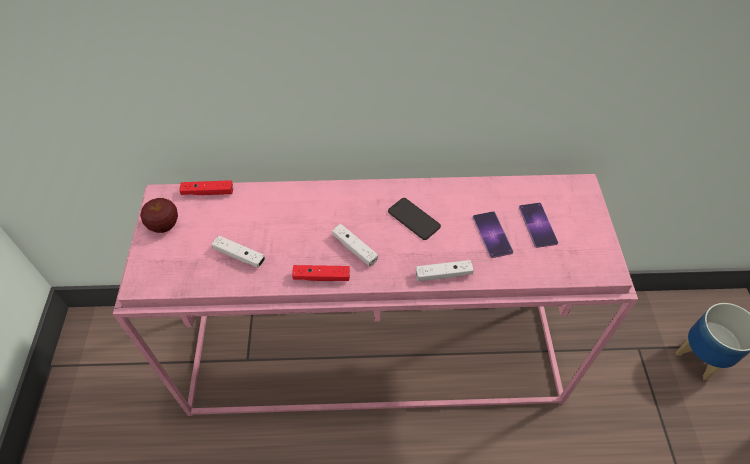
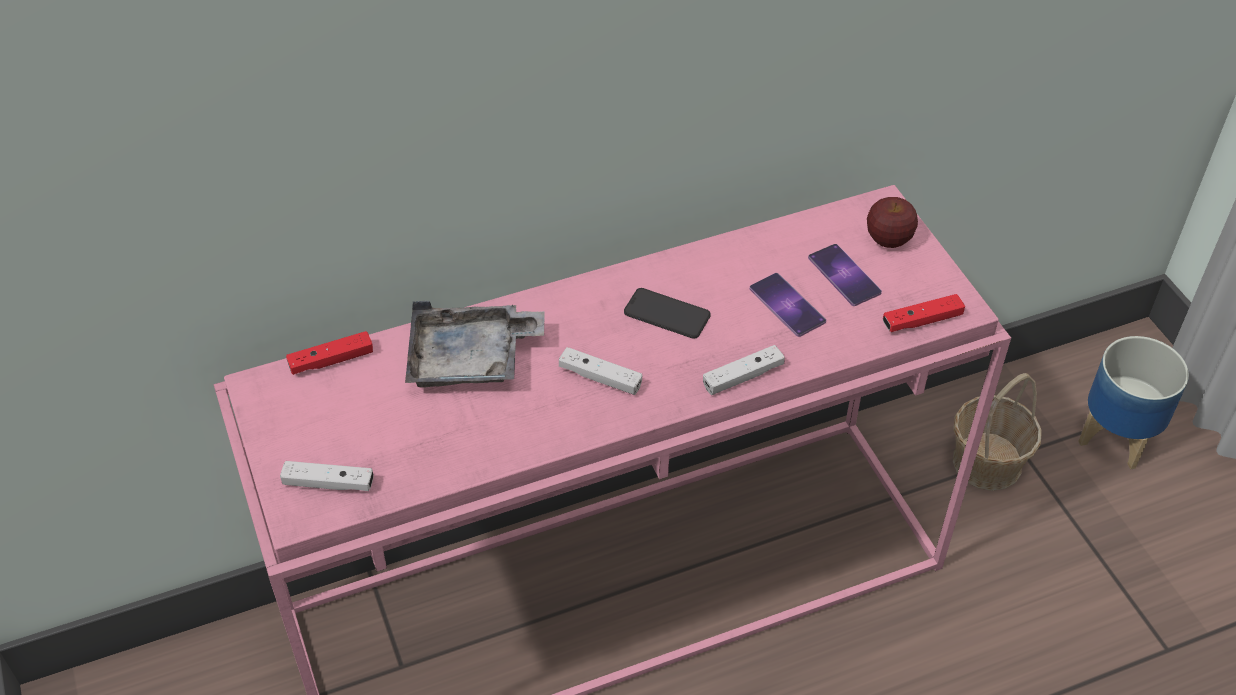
camera: 20 degrees left, 5 degrees down
apple [140,198,178,233] -> apple moved to [867,197,918,248]
white game controller [212,236,265,268] -> white game controller moved to [280,461,374,491]
red game controller [292,265,350,281] -> red game controller moved to [883,294,965,332]
none -> grey tray [405,301,545,387]
none -> basket [953,373,1042,491]

